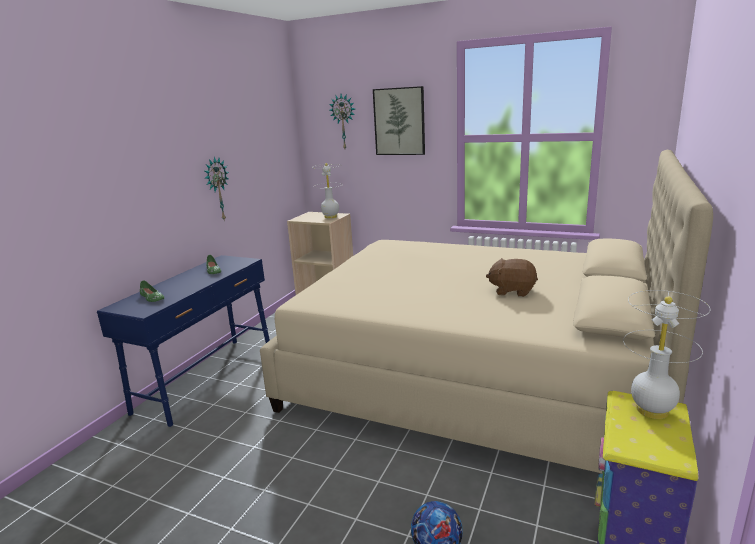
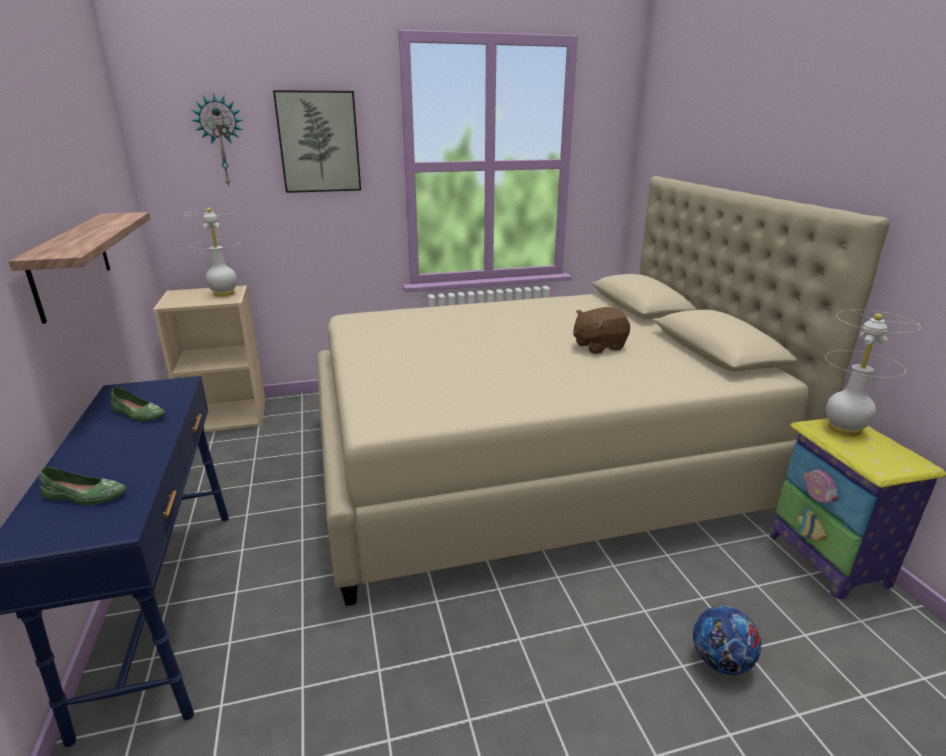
camera: 40 degrees left, 5 degrees up
wall clock [205,157,229,222] -> shelf [9,212,151,324]

